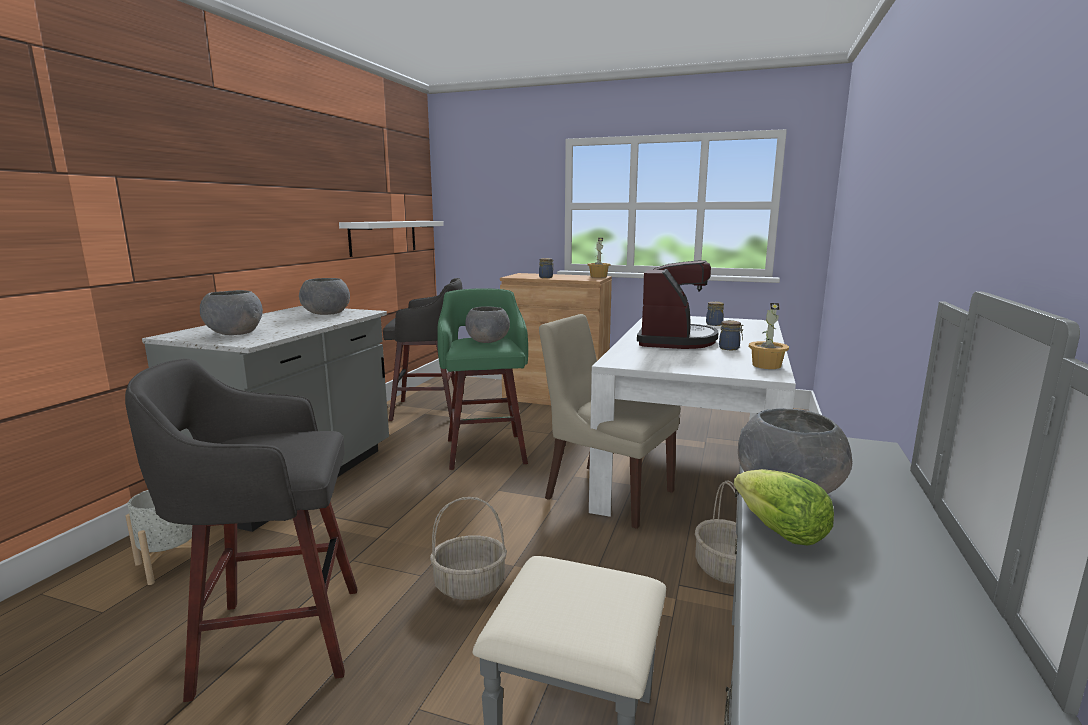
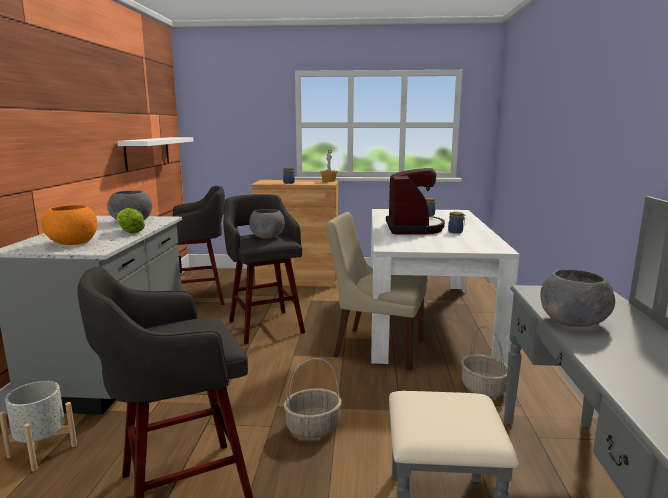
camera: 15 degrees left, 0 degrees up
grey bowl [200,290,263,335] -> orange bowl [41,205,98,245]
green stool [437,288,528,470] -> grey stool [223,194,305,344]
lettuce [734,469,834,546] -> lettuce moved to [117,208,145,233]
potted plant [749,303,789,369] -> none

